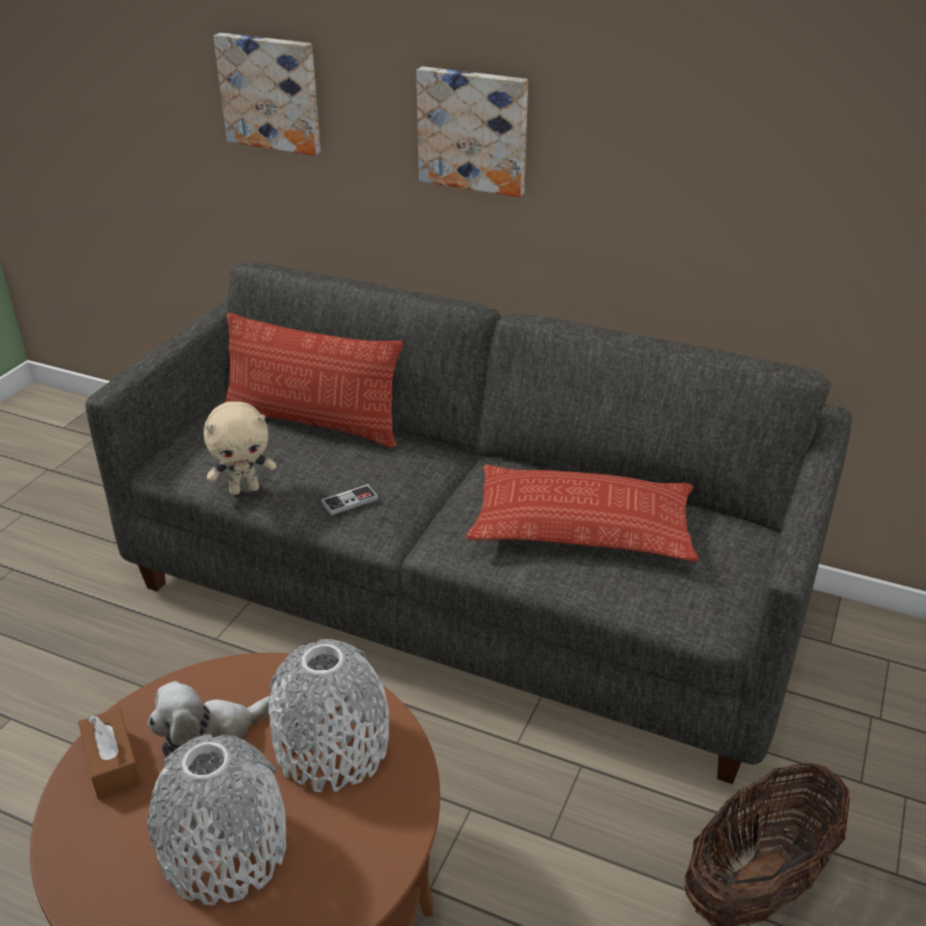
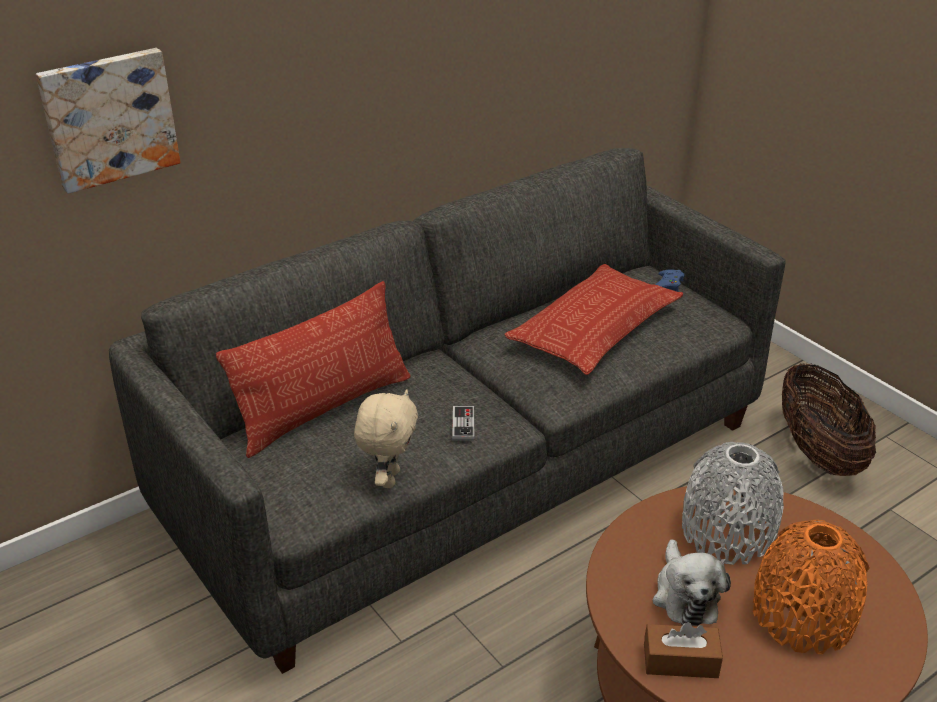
camera: 60 degrees left, 0 degrees up
grey vase [147,734,286,905] -> orange vase [753,520,870,654]
picture [416,67,528,197] -> none
none -> blue game controller [655,270,684,292]

